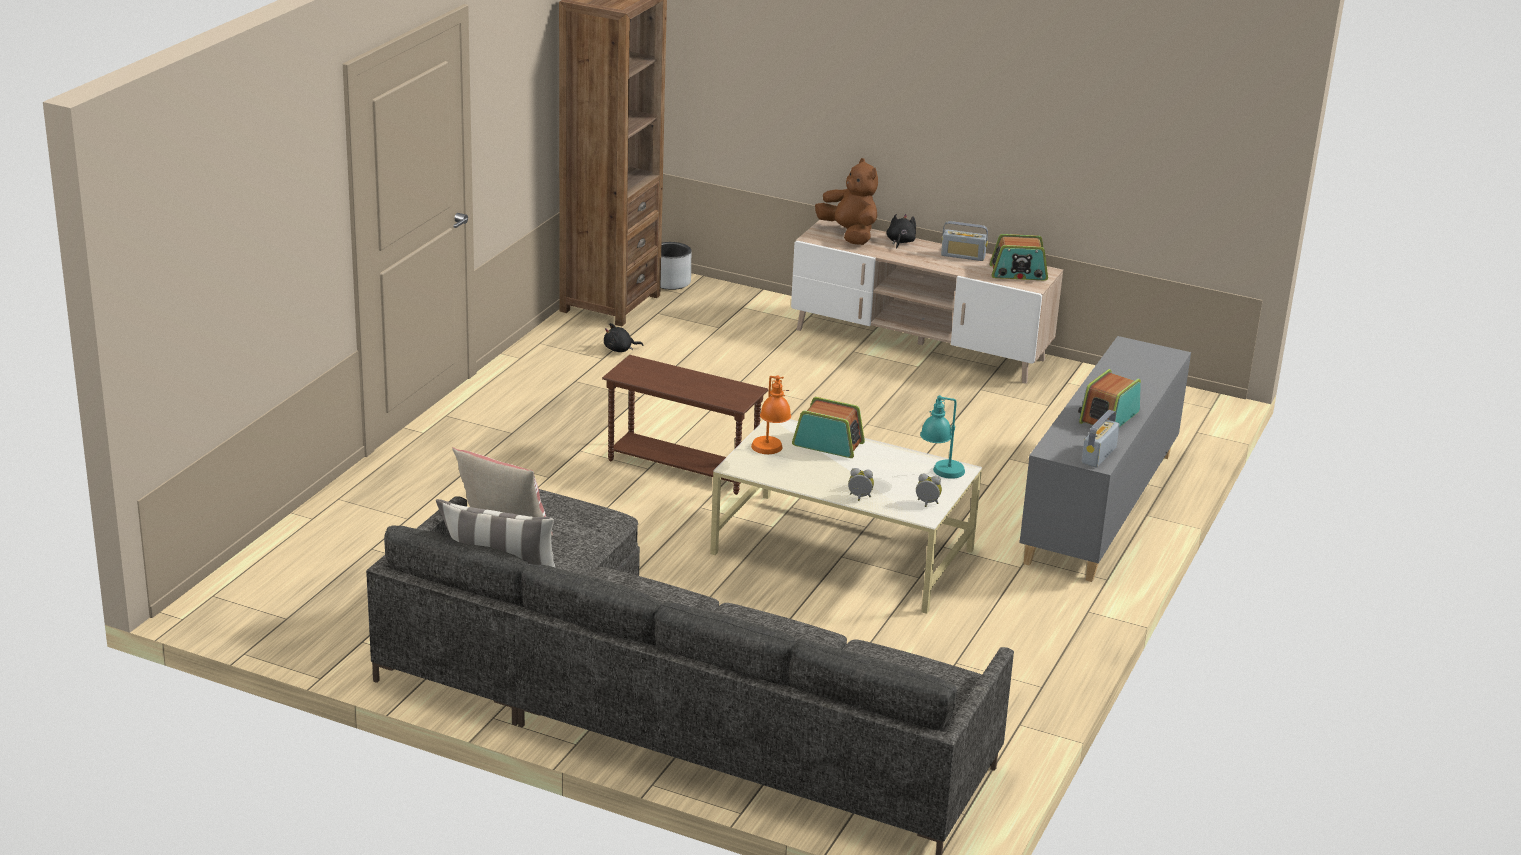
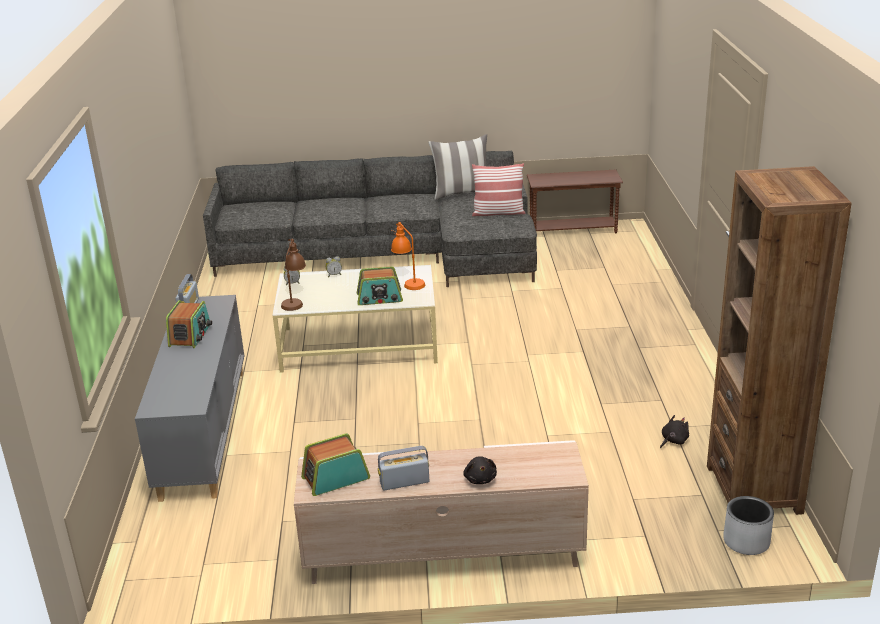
camera: 155 degrees right, 0 degrees up
brown side table [602,355,768,495] -> brown side table moved to [527,170,623,233]
brown plush toy [815,158,878,245] -> none
turquoise table lamp [920,395,965,479] -> brown table lamp [281,239,306,311]

